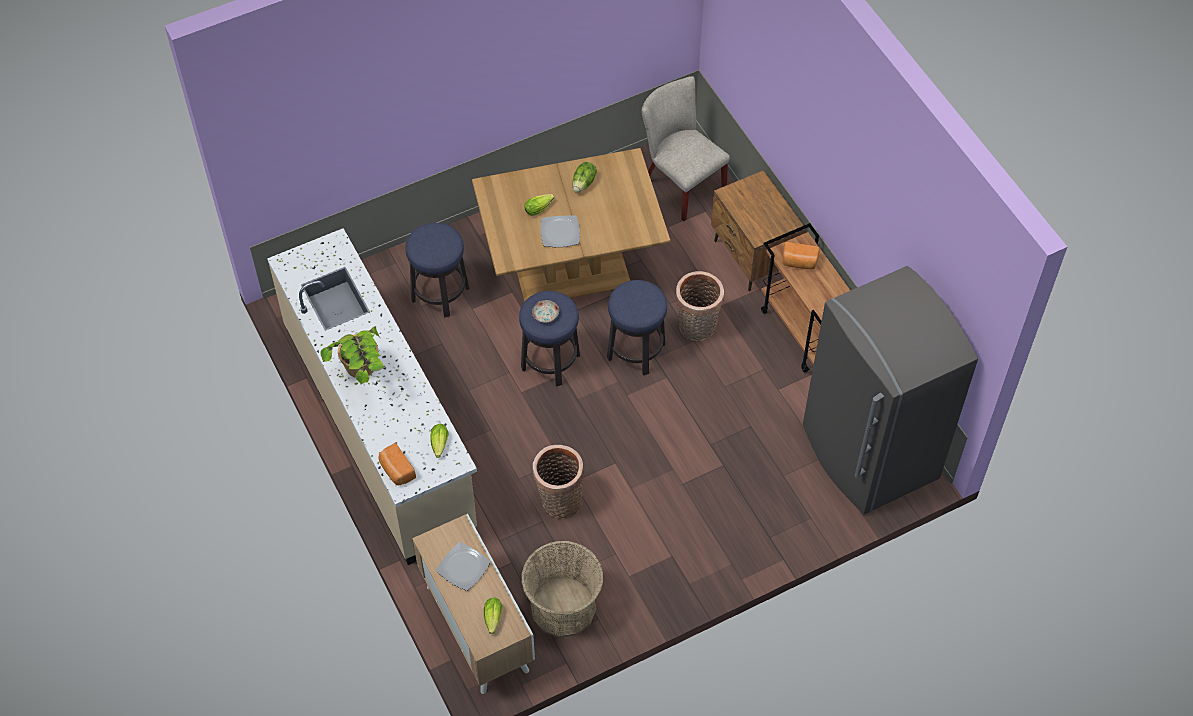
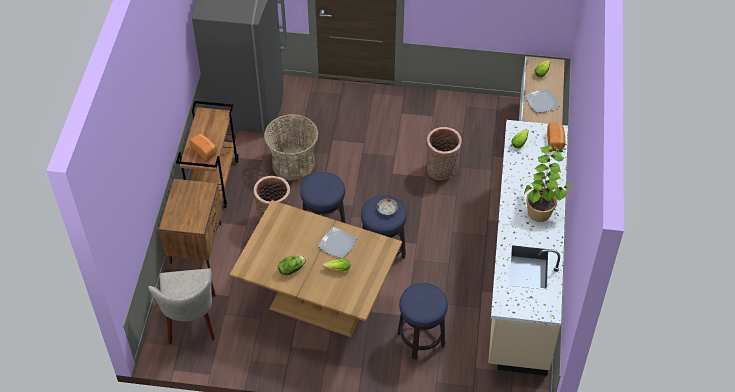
camera: 145 degrees left, 5 degrees down
basket [521,541,604,638] -> basket moved to [264,114,319,181]

